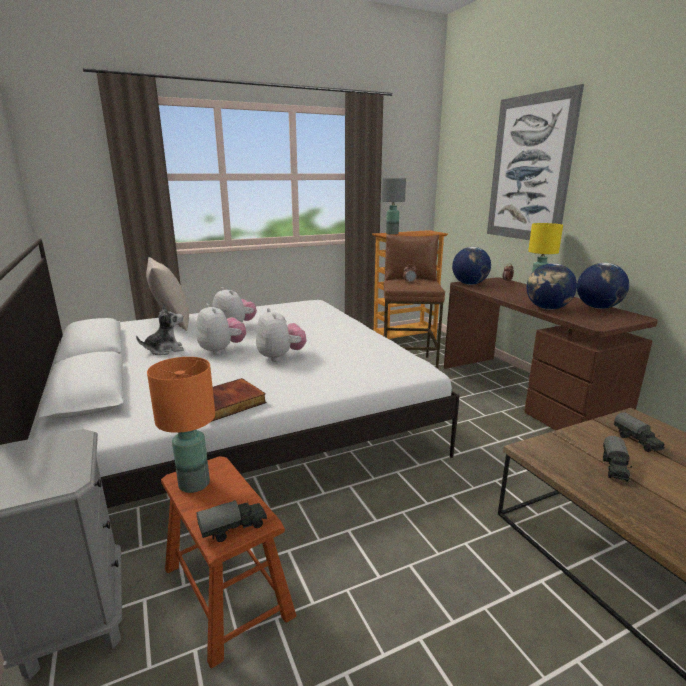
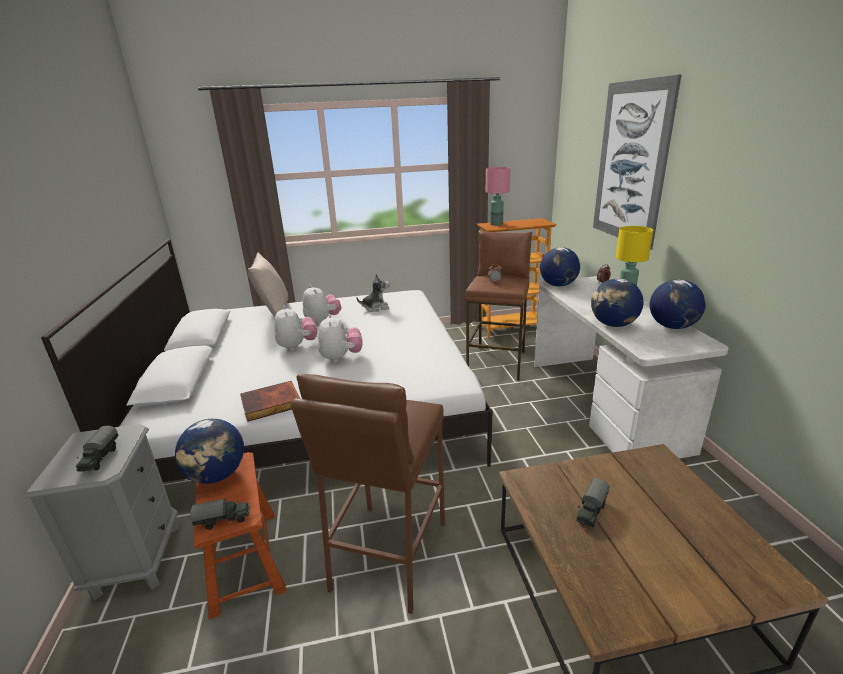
camera: 15 degrees right, 5 degrees up
plush toy [136,304,184,355] -> plush toy moved to [356,273,390,312]
orange table lamp [147,357,215,493] -> globe [175,419,244,484]
grey table lamp [382,178,406,235] -> pink table lamp [486,167,510,226]
brown desk [444,277,658,431] -> white desk [534,276,729,459]
toy truck [614,412,665,452] -> toy truck moved to [76,426,119,472]
none -> brown stool [291,374,445,614]

